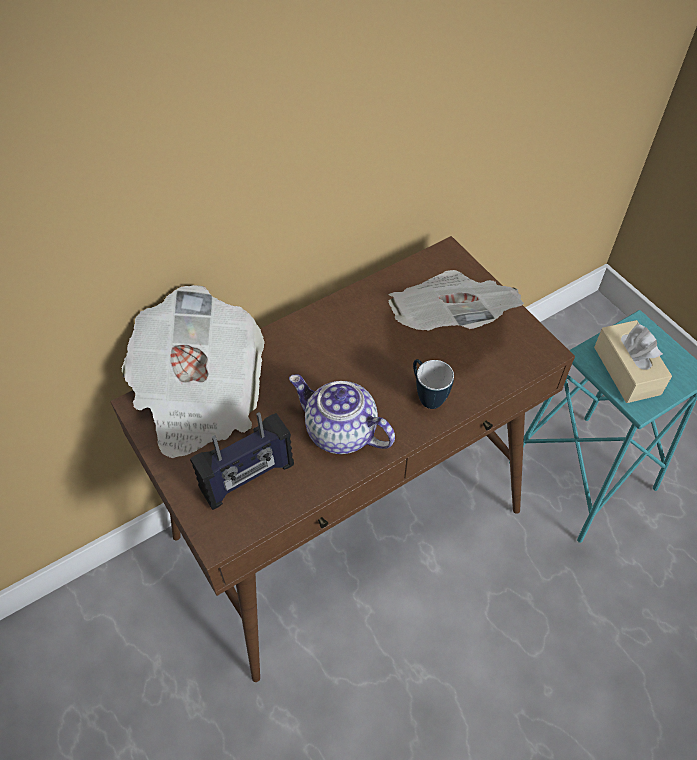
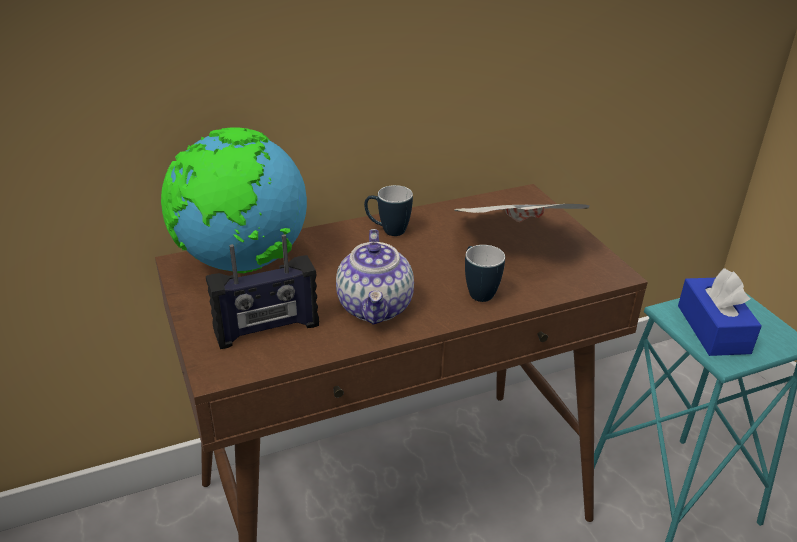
camera: 10 degrees right, 20 degrees down
newspaper [121,285,265,458] -> globe [161,127,307,274]
teapot [289,374,395,454] -> teapot turned 135 degrees counterclockwise [336,229,414,325]
beige tissue box [594,320,672,403] -> blue tissue box [678,268,762,356]
none -> mug [364,185,413,236]

